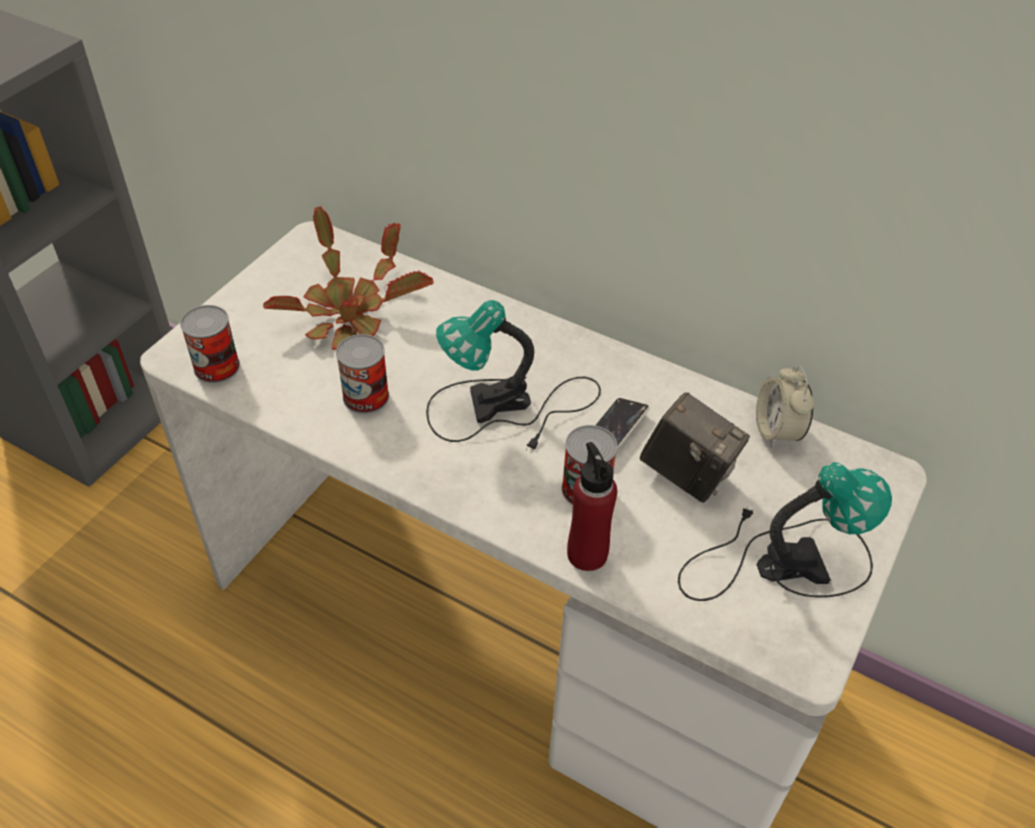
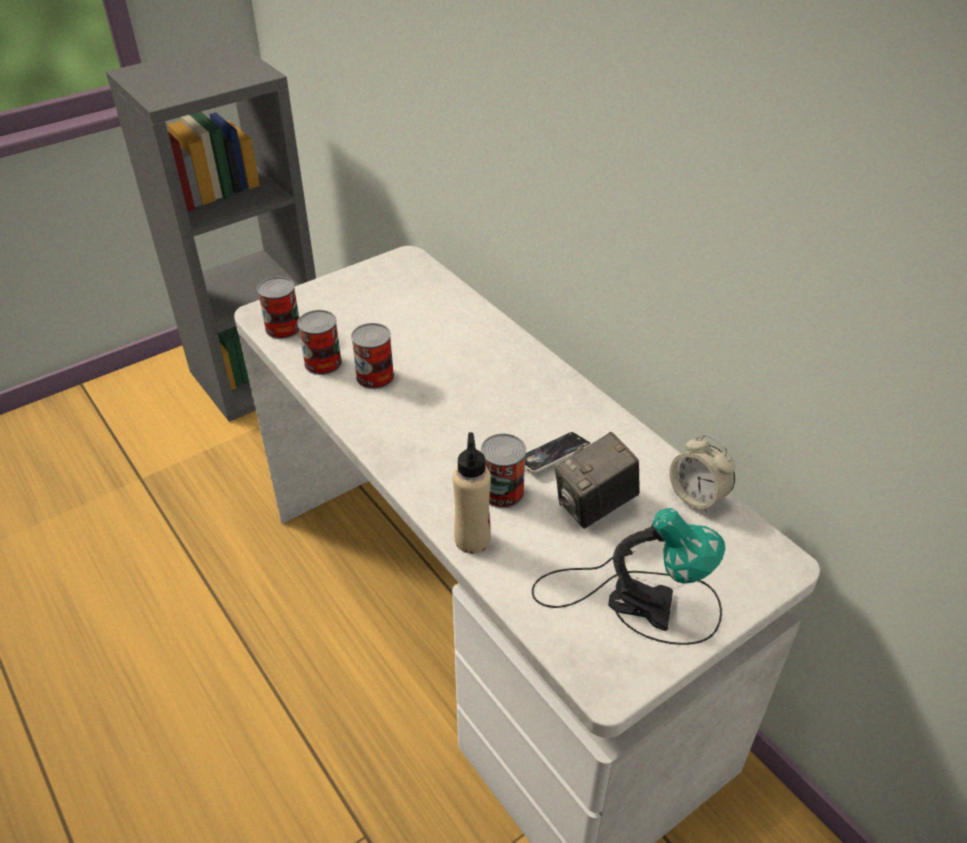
camera: 25 degrees right, 5 degrees down
potted plant [263,206,433,350] -> none
table lamp [426,300,601,452] -> none
red bottle [567,442,617,571] -> beige bottle [453,433,491,554]
camera [640,392,750,503] -> camera turned 90 degrees clockwise [555,432,640,529]
alarm clock [756,366,814,448] -> alarm clock turned 60 degrees counterclockwise [669,434,735,514]
none -> can [297,310,342,375]

